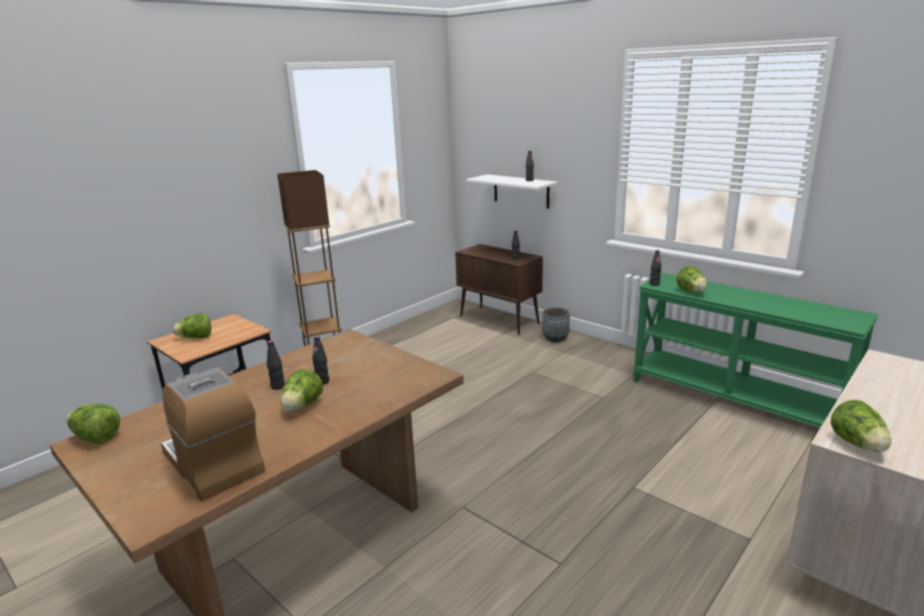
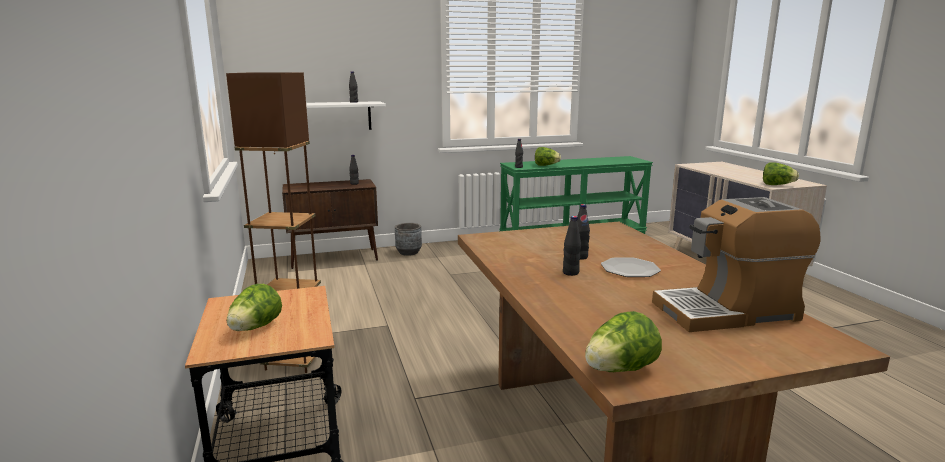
camera: 60 degrees left, 5 degrees down
lettuce [281,369,323,412] -> plate [601,257,661,277]

